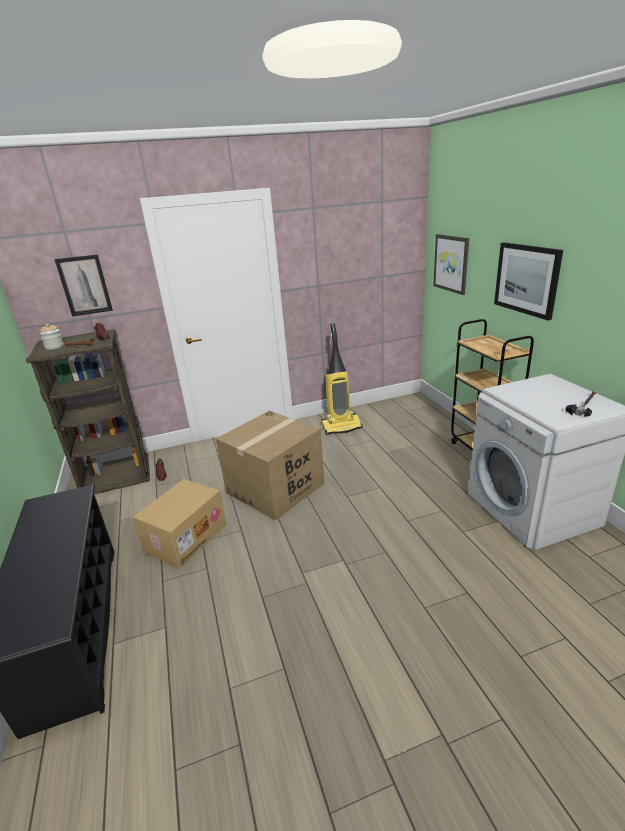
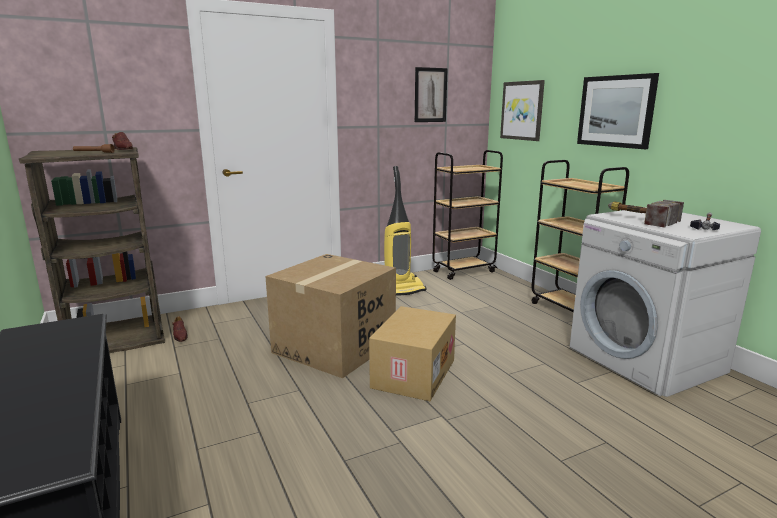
camera: 10 degrees left, 10 degrees down
jar [40,324,64,350] -> none
picture [55,254,113,316] -> picture moved to [415,67,448,122]
cardboard box [133,479,227,568] -> cardboard box moved to [369,306,456,401]
none -> brown cart [433,150,503,280]
none -> hammer [608,200,684,228]

